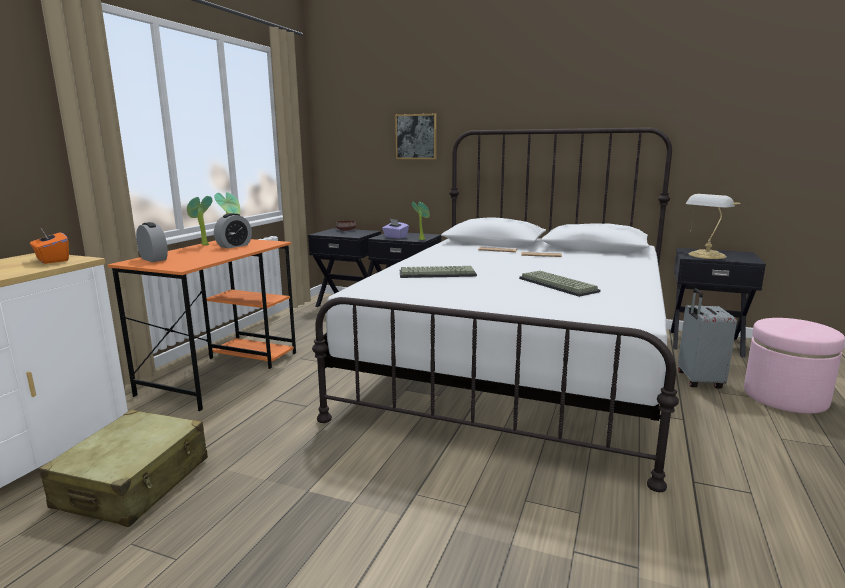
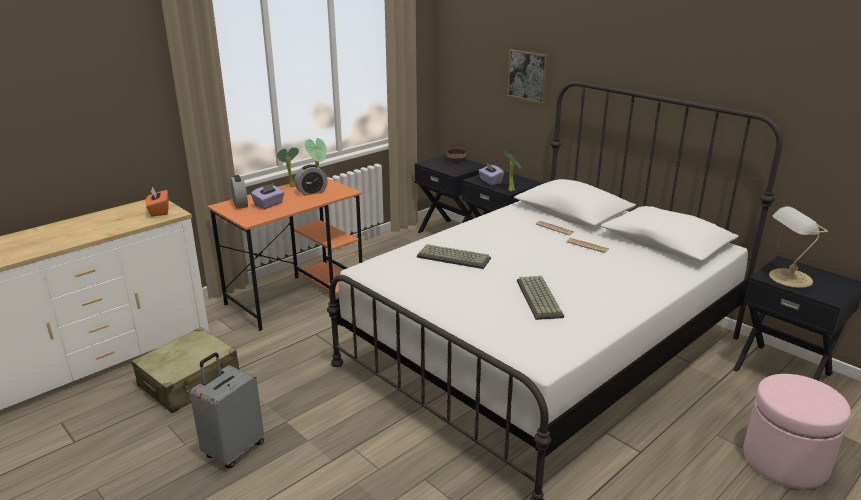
camera: 25 degrees right, 10 degrees up
grey suitcase [678,288,737,389] -> grey suitcase moved to [190,352,264,468]
none -> purple tissue box [251,183,284,209]

